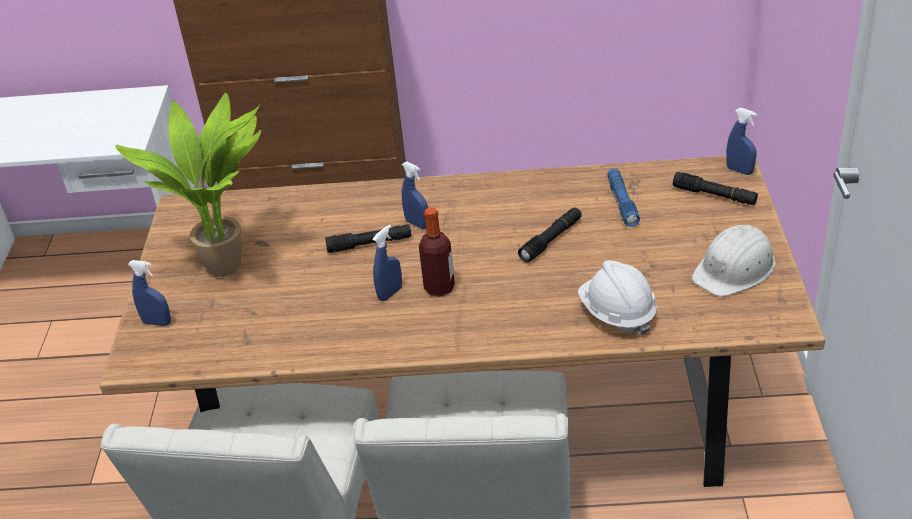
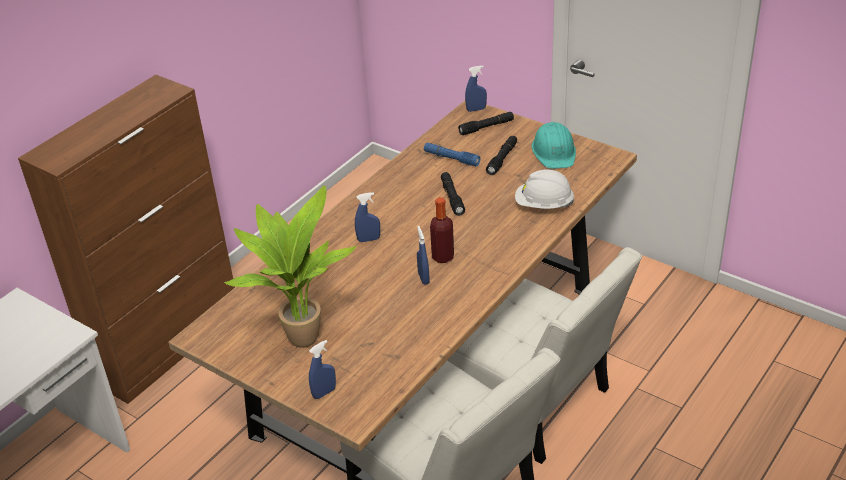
camera: 55 degrees left, 0 degrees up
black flashlight [325,224,411,253] -> black flashlight moved to [486,136,517,175]
white hard hat [692,225,775,297] -> turquoise hard hat [532,122,576,169]

